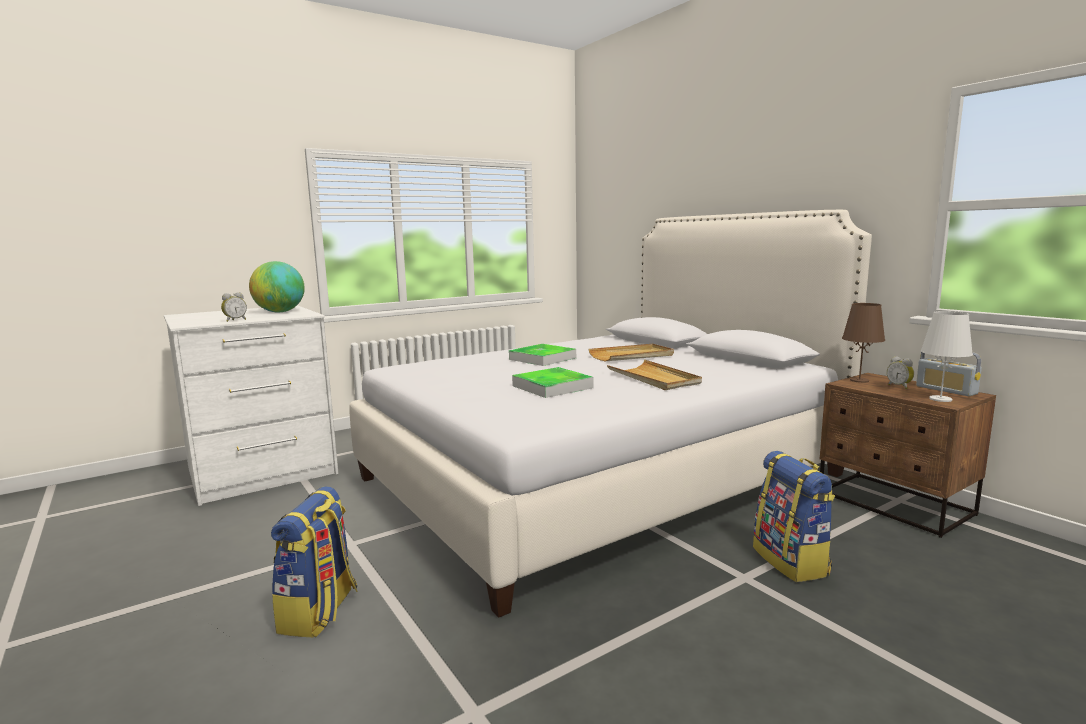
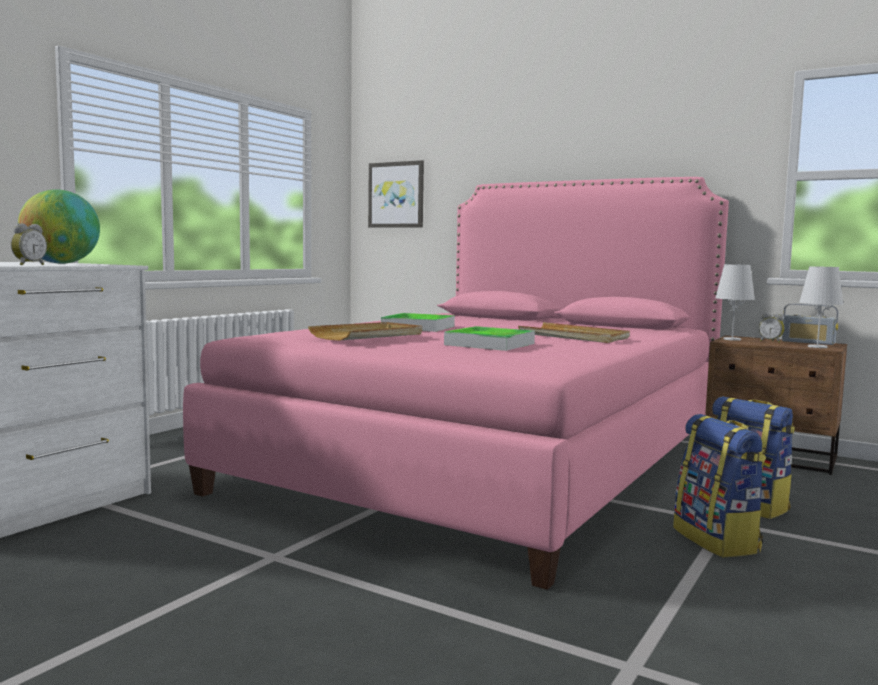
camera: 25 degrees left, 5 degrees down
backpack [271,486,358,637] -> backpack moved to [673,414,766,557]
white bed [350,210,872,618] -> pink bed [183,177,729,590]
beige tray [588,344,674,361] -> beige tray moved to [308,322,422,340]
brown table lamp [842,303,885,383] -> white table lamp [715,264,755,341]
none -> picture [368,160,424,228]

